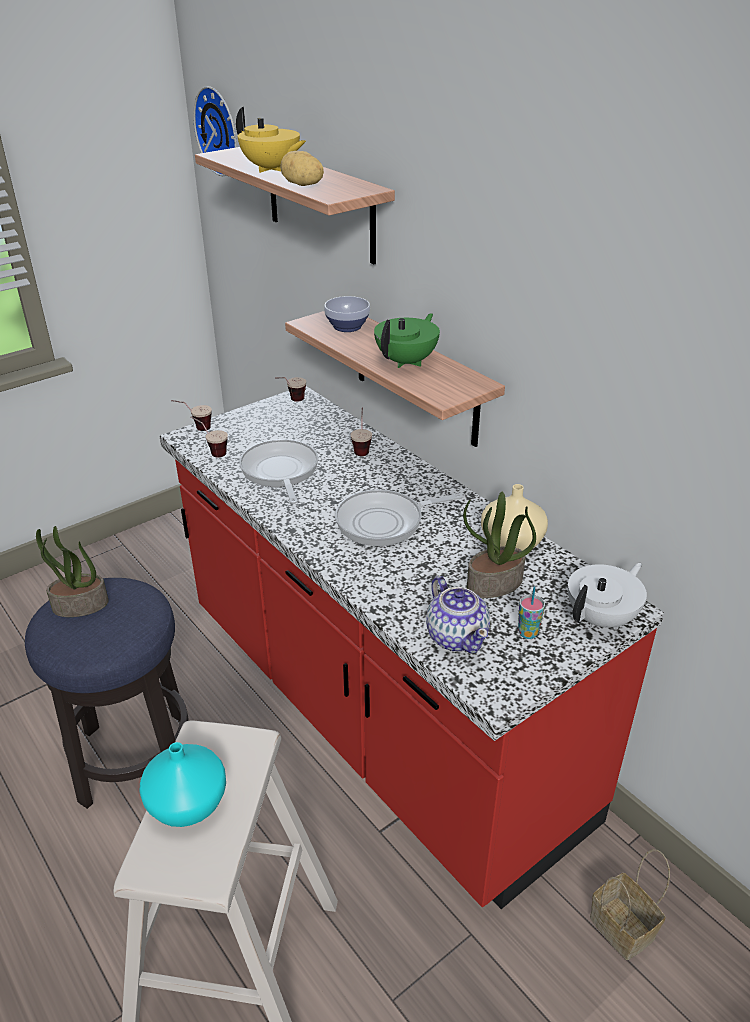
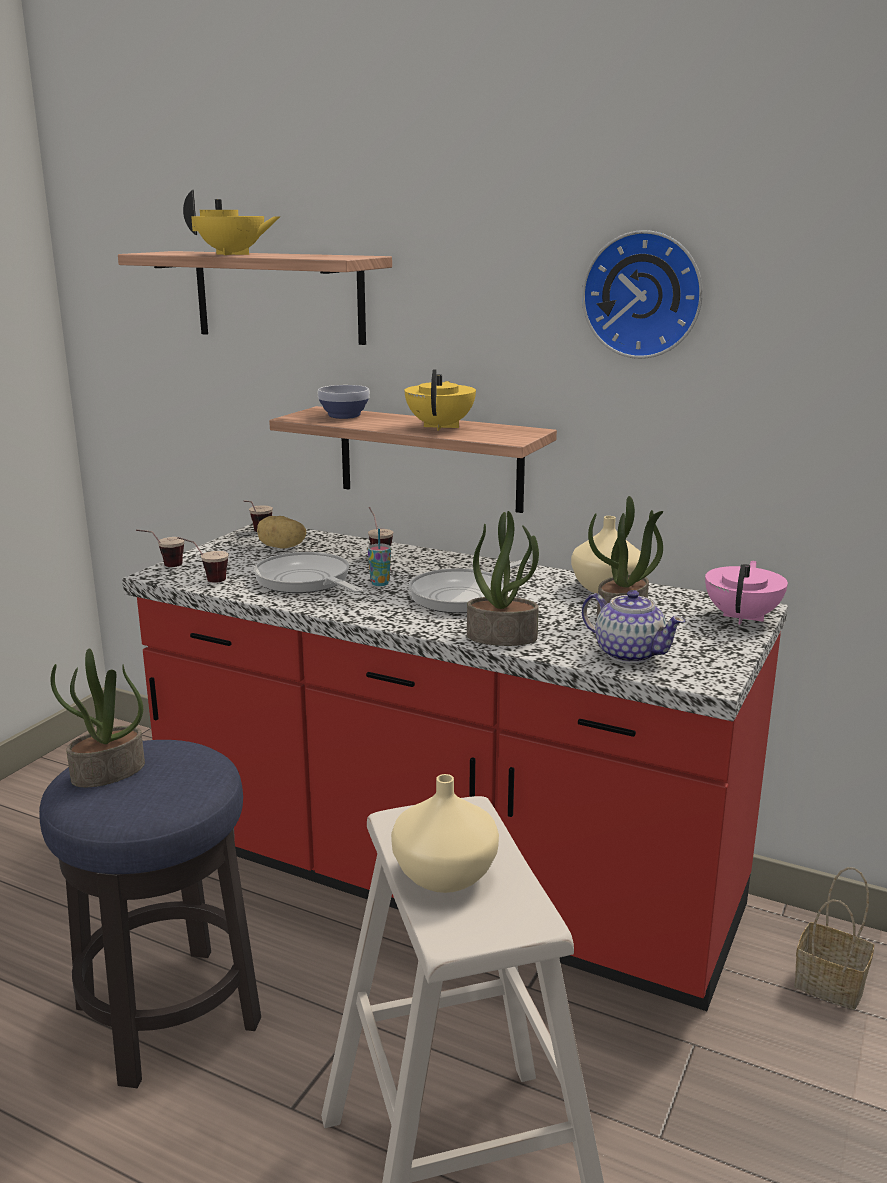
camera: 25 degrees left, 15 degrees down
turquoise vase [140,742,226,827] -> beige vase [391,774,499,893]
wall clock [193,86,237,176] -> wall clock moved to [582,230,703,359]
potato [280,151,324,186] -> potato moved to [257,516,306,548]
green teapot [374,313,440,368] -> yellow teapot [405,369,476,431]
cup [518,586,545,639] -> cup moved to [368,529,391,586]
white teapot [568,563,647,629] -> pink teapot [705,561,788,625]
none -> potted plant [467,511,539,646]

